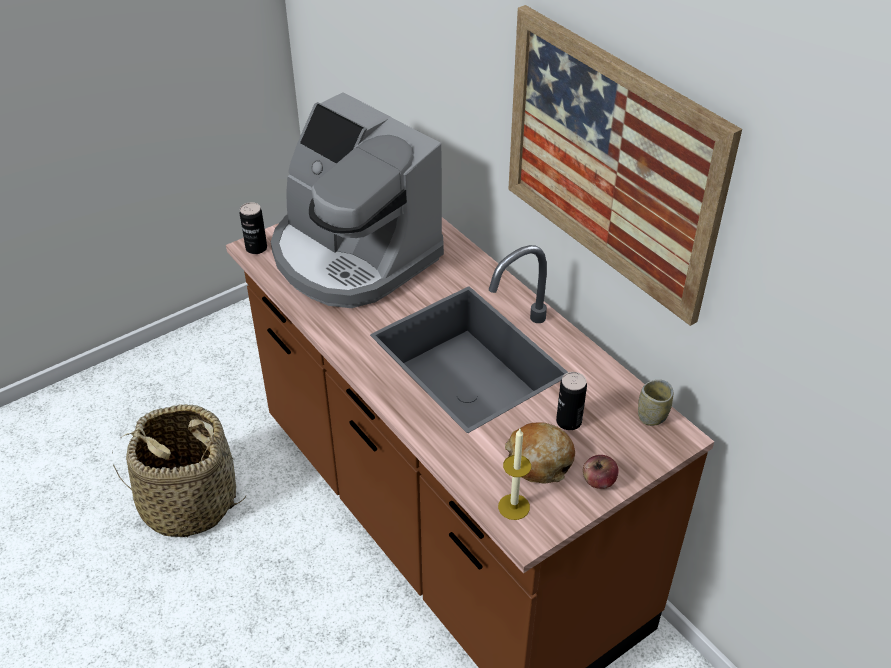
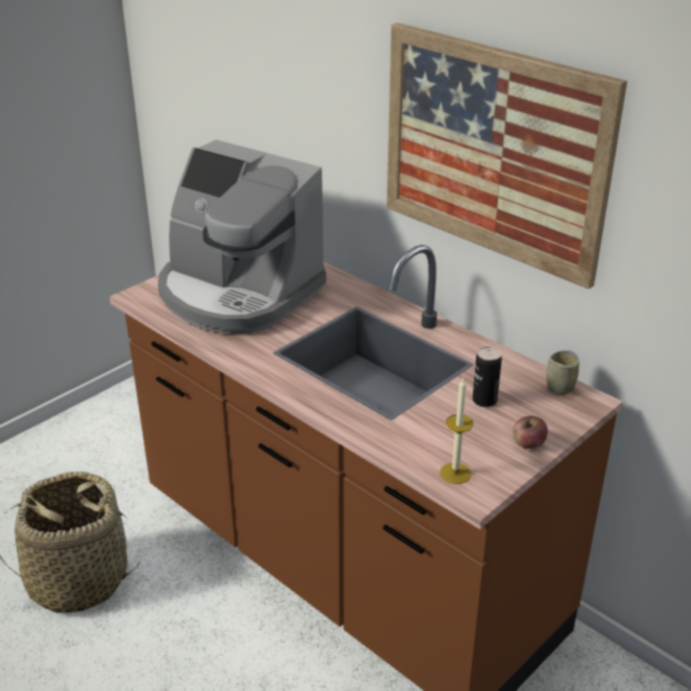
camera: 10 degrees left, 10 degrees down
can [240,202,267,254] -> none
bread [505,422,575,484] -> none

